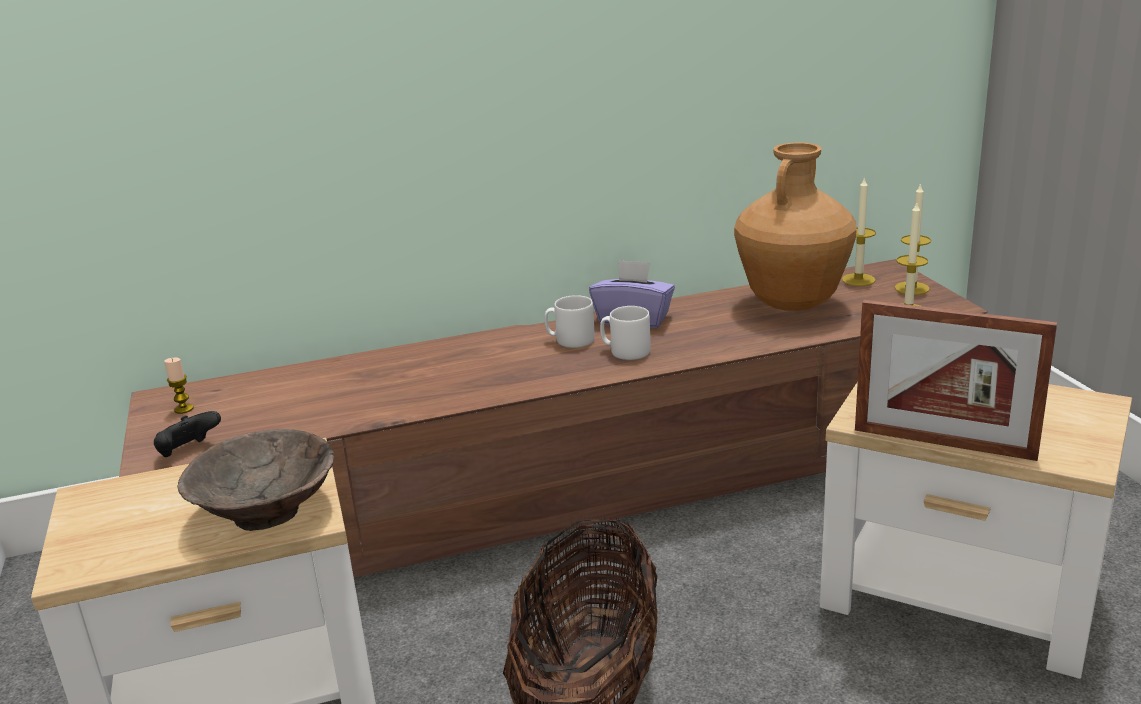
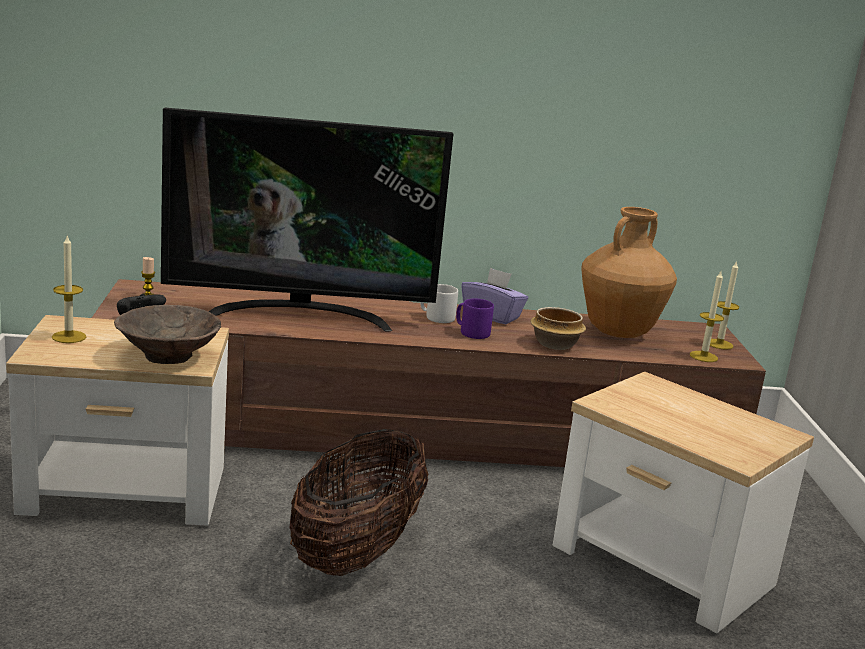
camera: 10 degrees right, 5 degrees down
white mug [600,306,651,360] -> purple mug [456,298,494,339]
candle [842,177,876,286] -> candle moved to [52,236,86,343]
picture frame [855,300,1057,461] -> none
none -> television [161,108,453,331]
none -> bowl [530,307,586,350]

